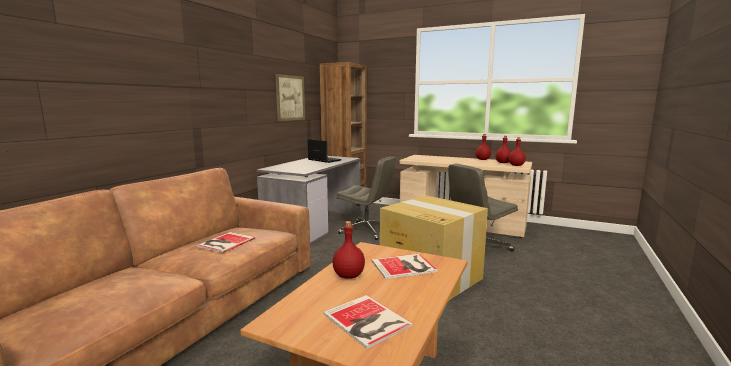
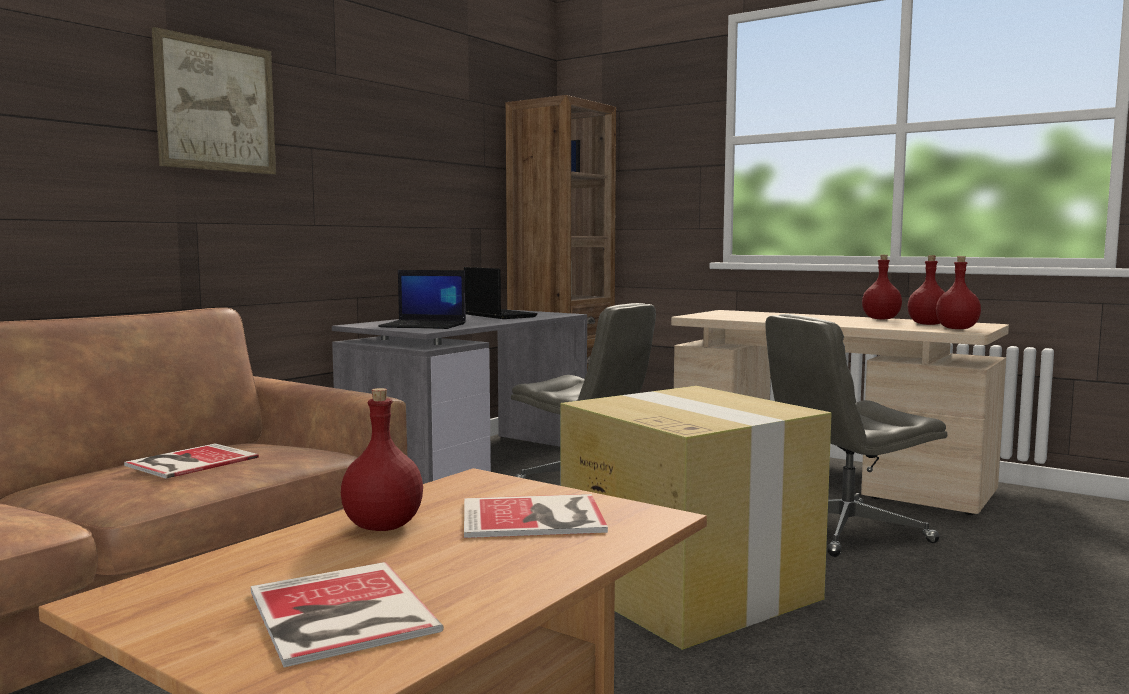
camera: 10 degrees right, 5 degrees down
picture [275,74,305,121] -> picture moved to [152,27,276,175]
none -> laptop [378,270,466,329]

